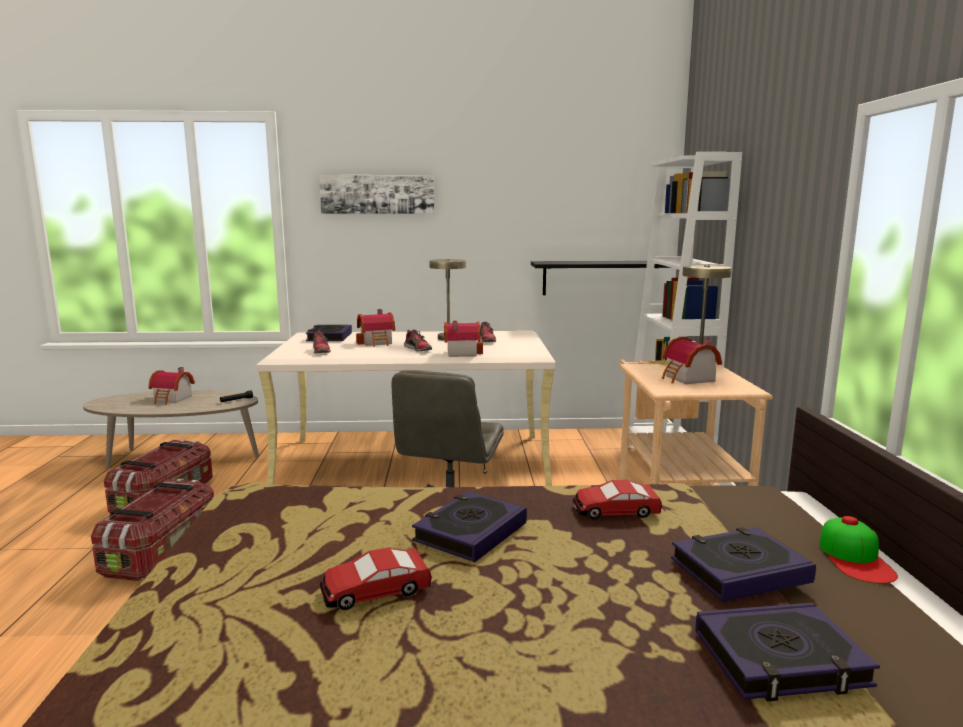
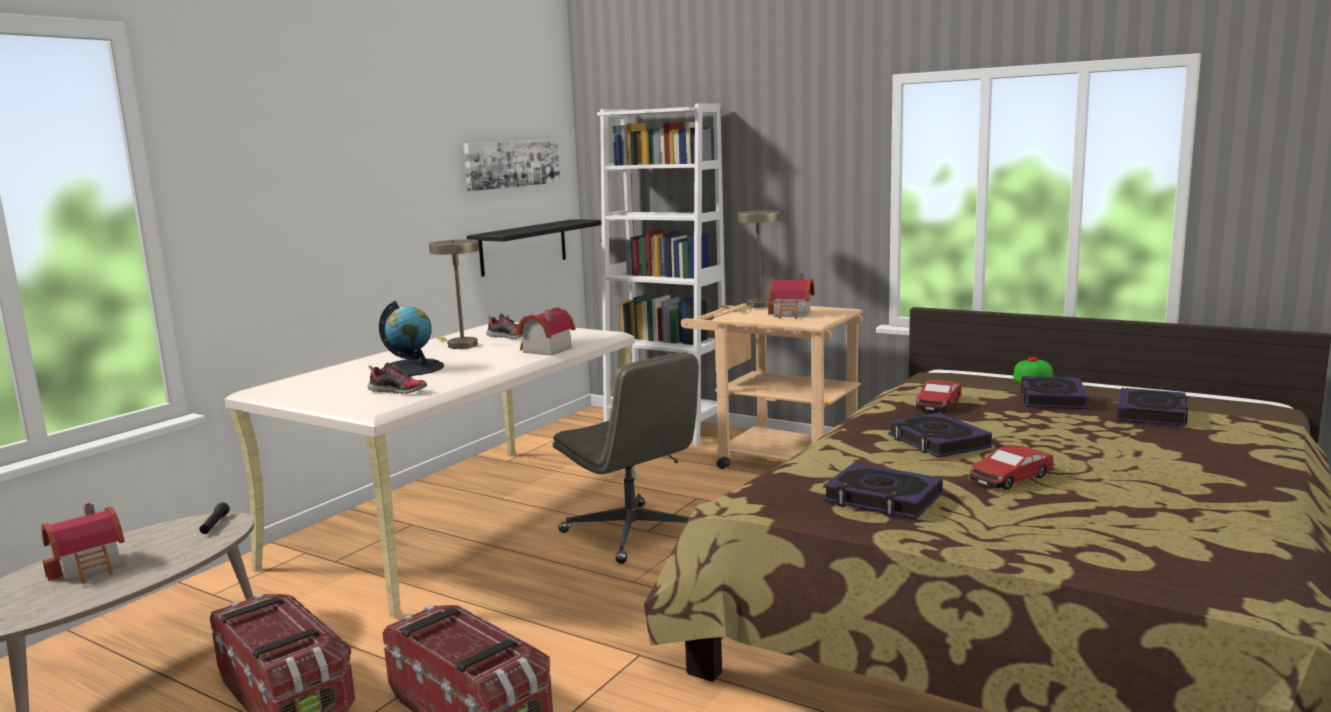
camera: 55 degrees left, 0 degrees up
book [306,325,352,341] -> book moved to [823,463,943,519]
picture [319,175,434,214] -> picture moved to [463,140,560,191]
toy car [320,547,432,610] -> toy car turned 45 degrees clockwise [970,445,1053,490]
toy house [356,309,395,347] -> globe [379,301,444,376]
shoe [404,329,432,352] -> none

